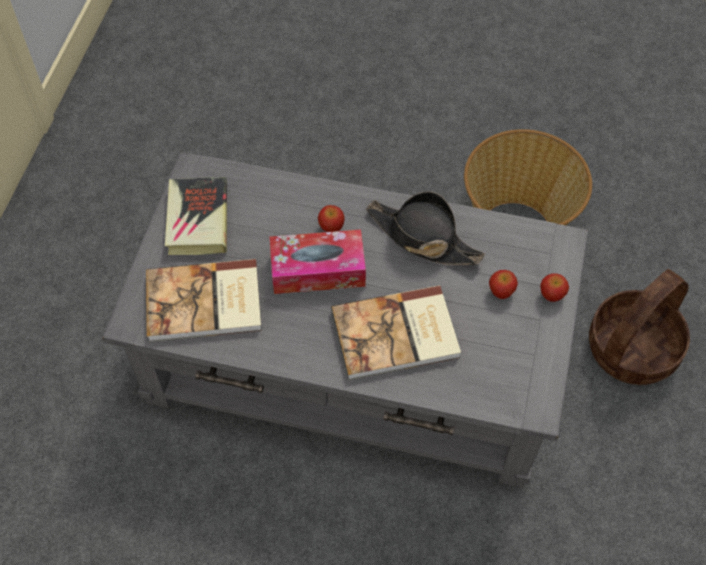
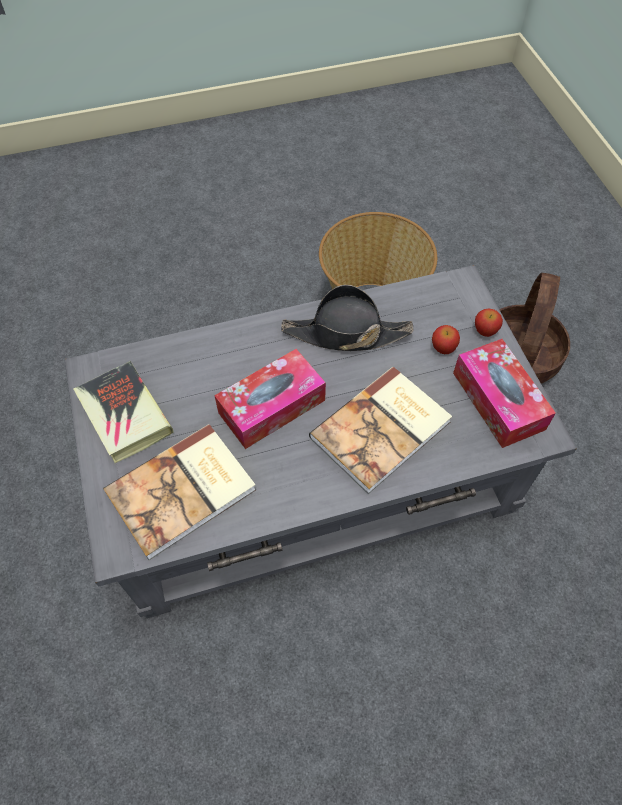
camera: 30 degrees left, 0 degrees up
apple [318,205,345,232] -> none
none -> tissue box [453,339,556,448]

